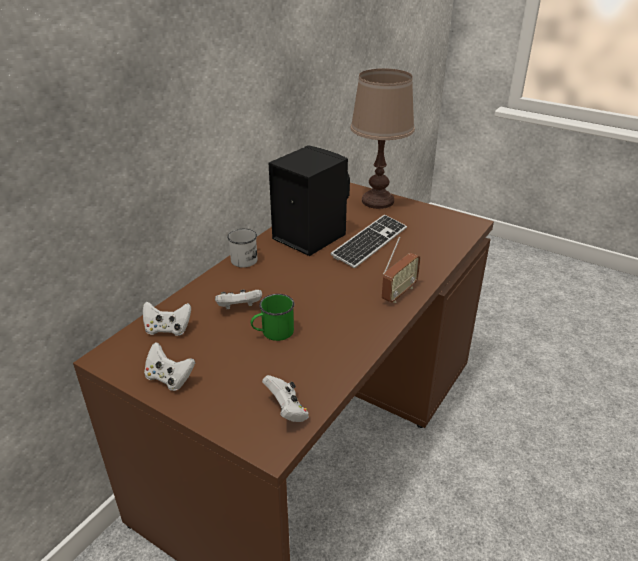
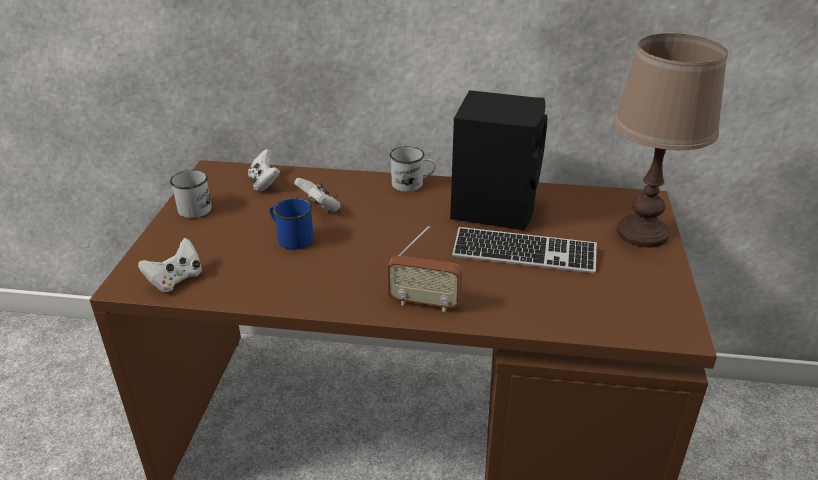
camera: 65 degrees right, 0 degrees up
white game controller [144,343,195,391] -> white mug [170,170,212,218]
green mug [251,294,295,341] -> blue mug [270,198,314,250]

